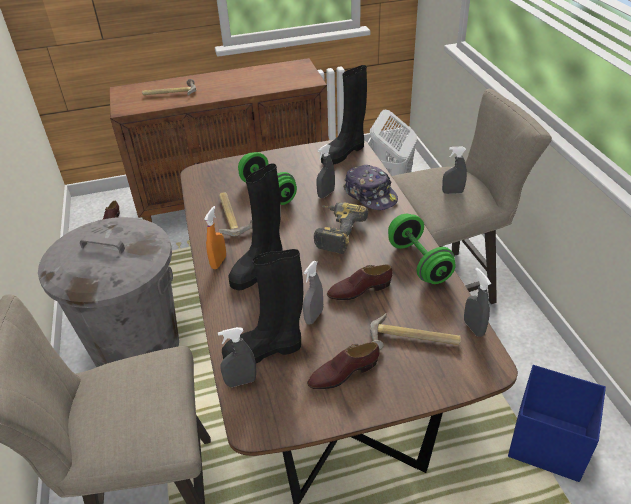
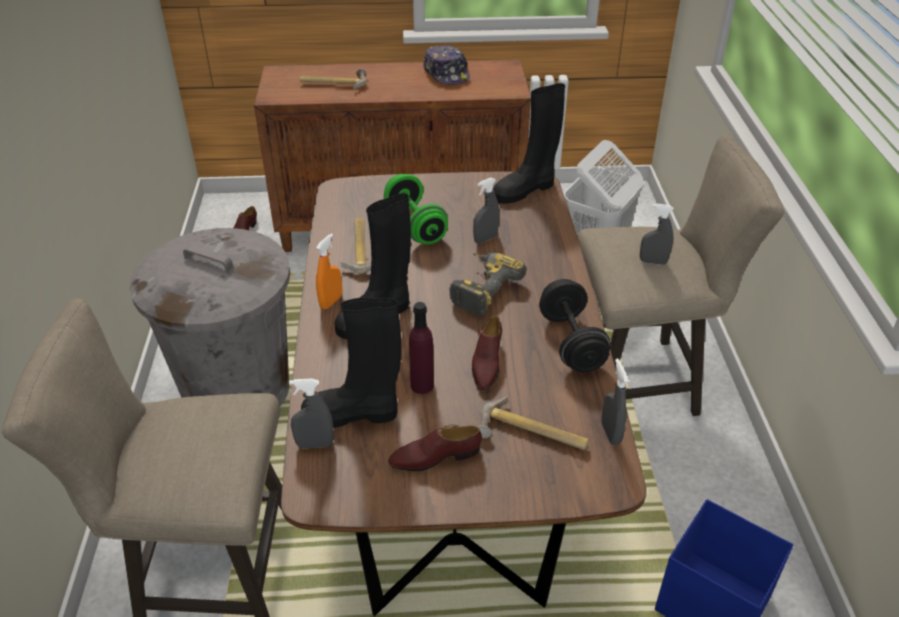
camera: 10 degrees right, 0 degrees up
grey spray bottle [303,261,323,325] -> purple bottle [409,302,434,394]
brown shoe [327,265,393,300] -> brown shoe turned 75 degrees counterclockwise [472,315,502,390]
cap [343,165,398,210] -> cap moved to [423,45,470,85]
green dumbbell [388,214,456,284] -> black dumbbell [539,279,611,372]

